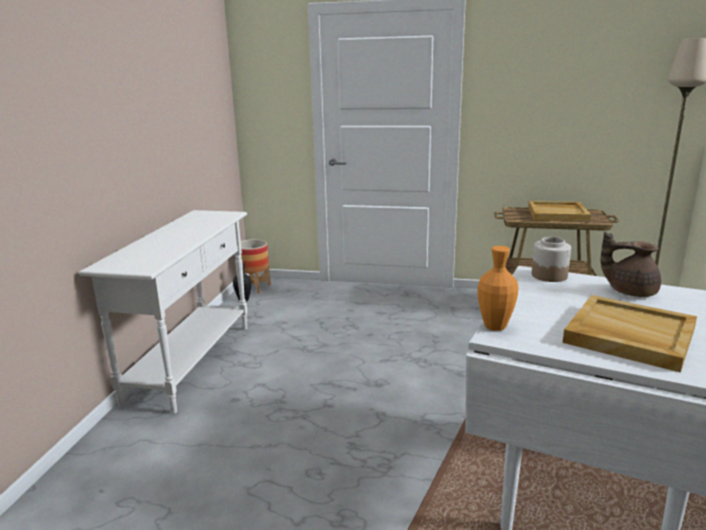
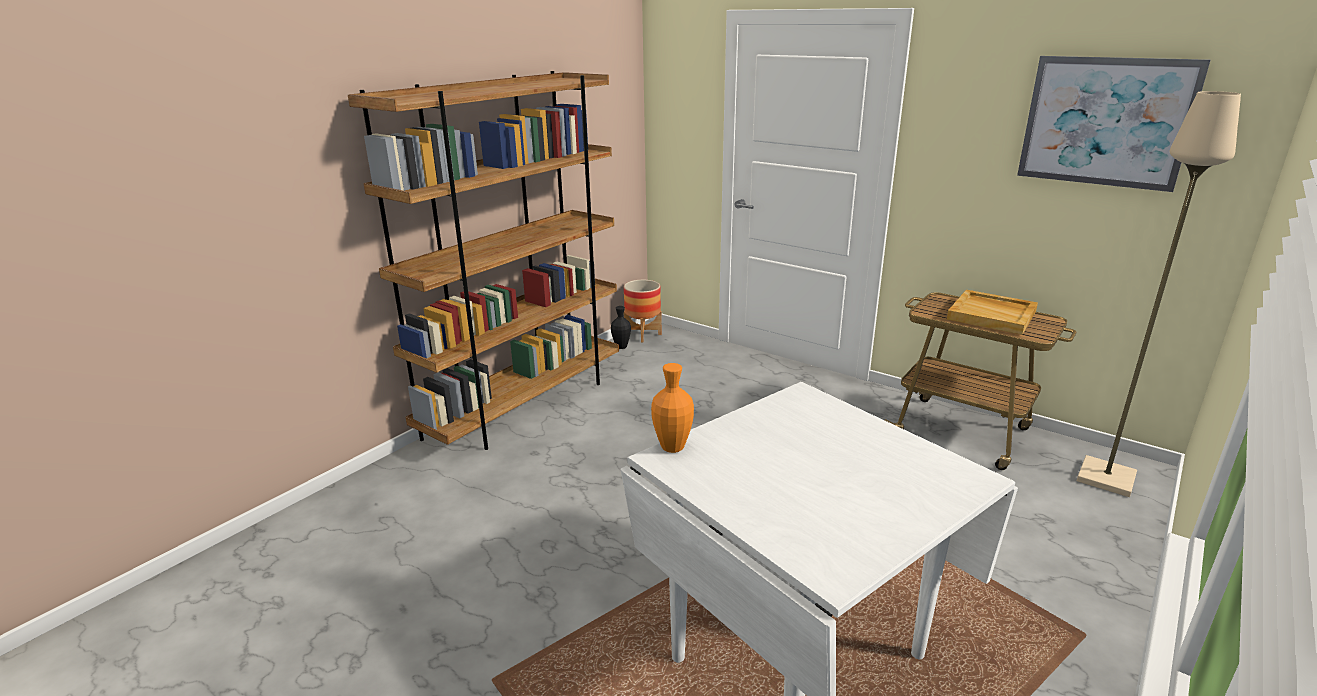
camera: 25 degrees right, 5 degrees up
white console table [79,210,247,414] -> brown bookcase [348,71,619,450]
jar [532,237,571,282] -> none
beige tray [563,295,697,373] -> none
brown teapot [601,232,661,297] -> none
none -> picture [1017,56,1210,192]

